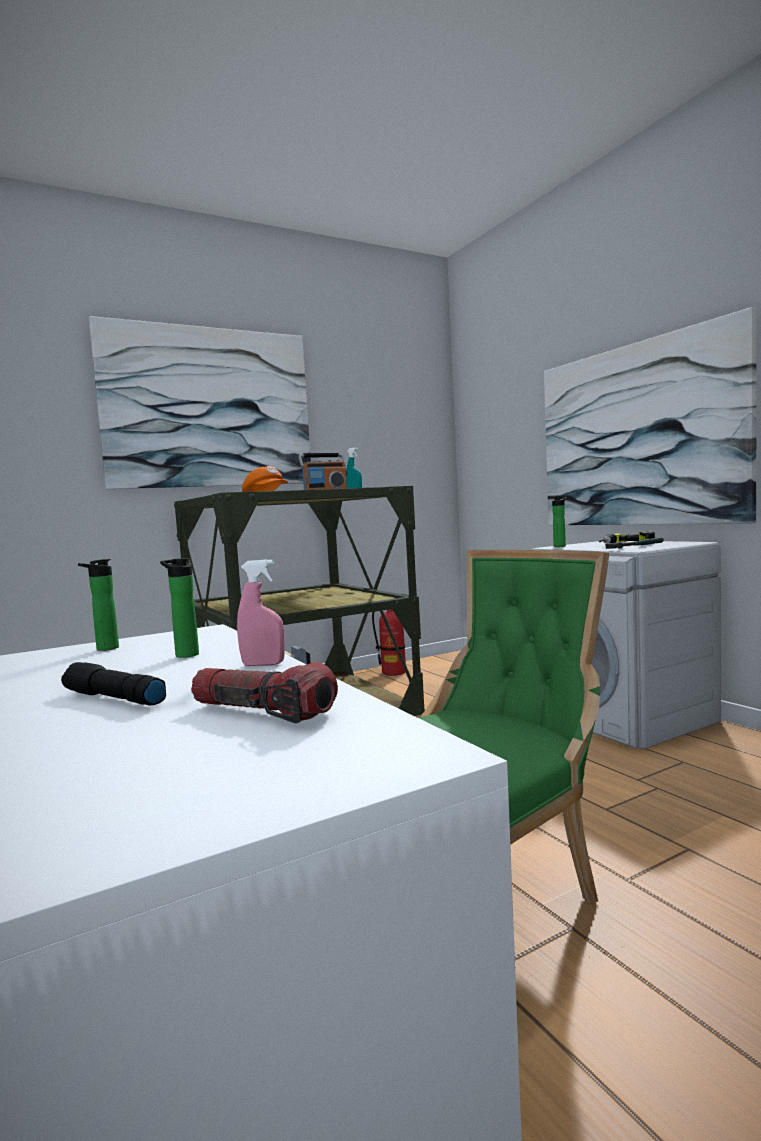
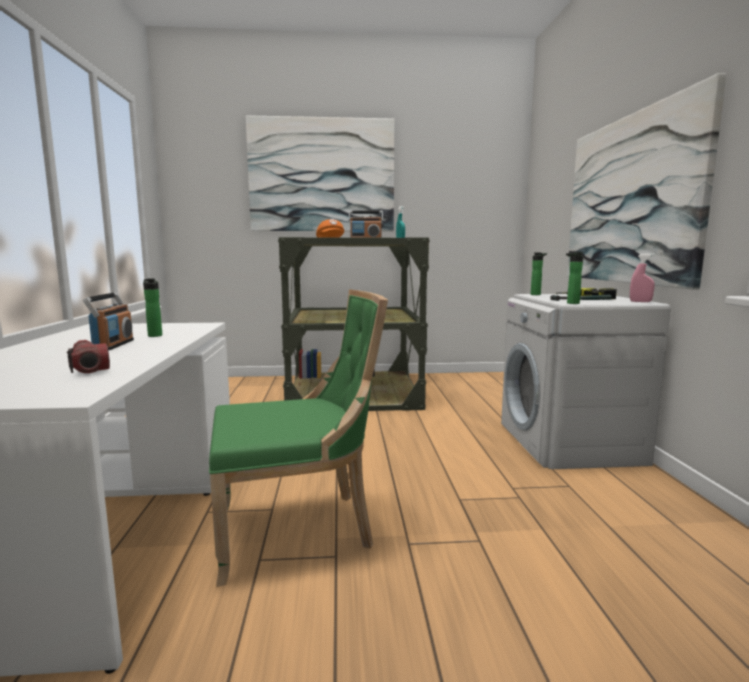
camera: 25 degrees right, 5 degrees up
black flashlight [61,662,166,705] -> none
bottle [78,559,119,651] -> bottle moved to [566,252,583,304]
pink spray bottle [237,559,285,666] -> pink spray bottle moved to [630,253,655,302]
fire extinguisher [372,609,406,676] -> none
none -> radio [83,292,134,351]

